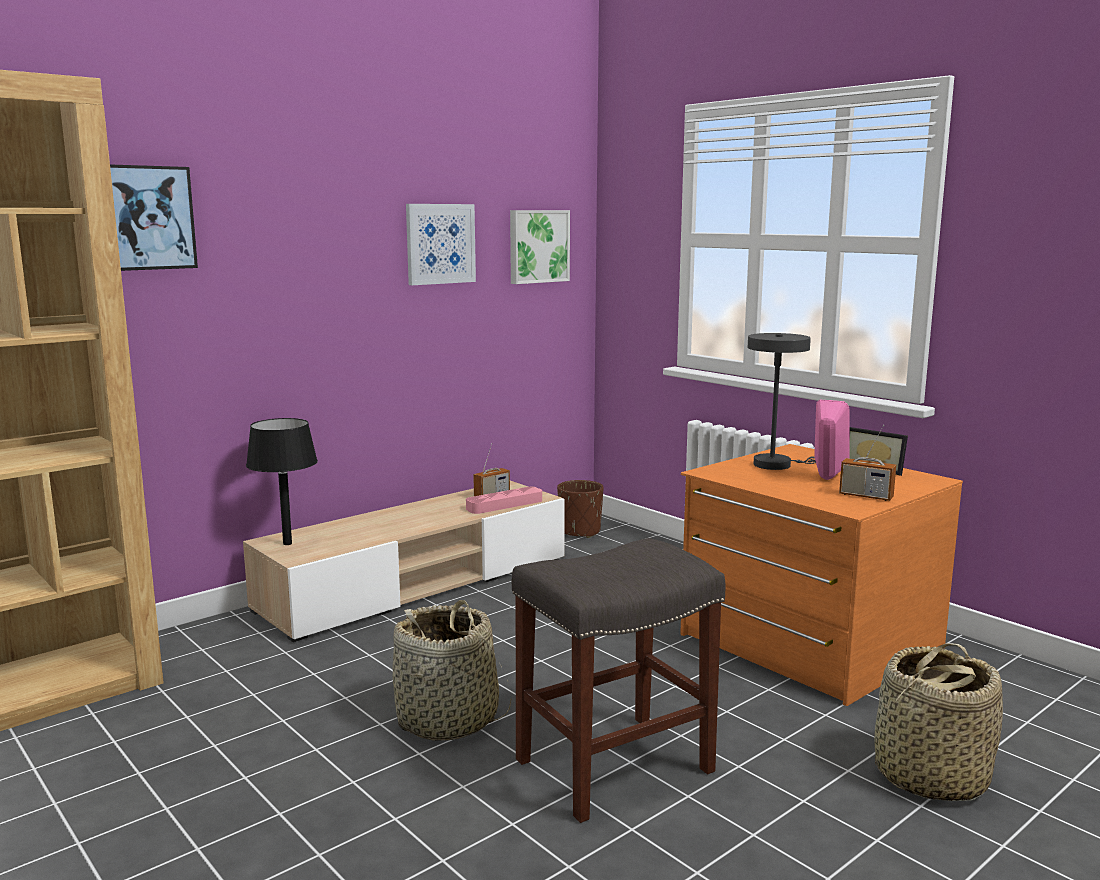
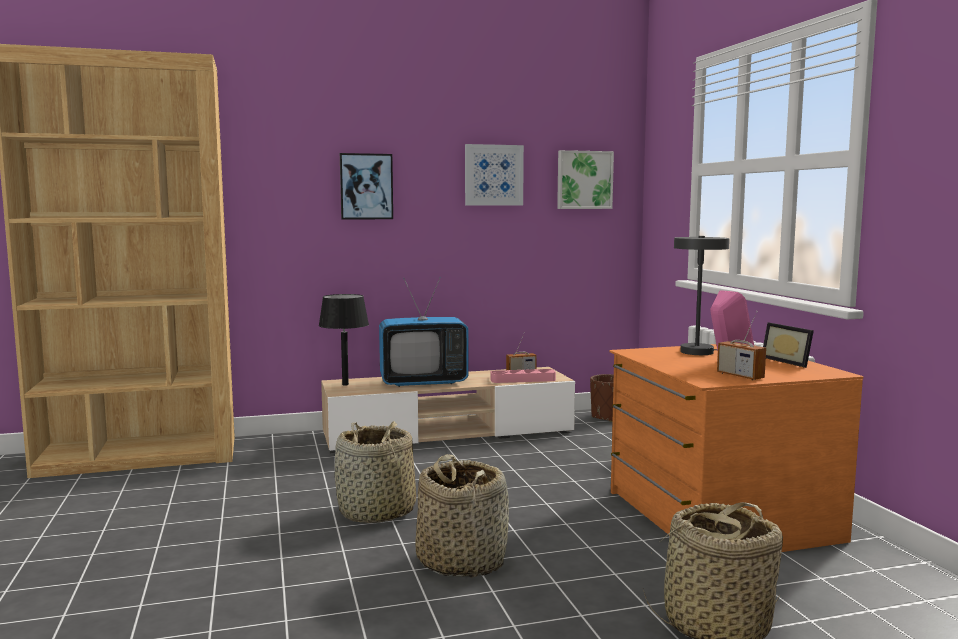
camera: 25 degrees right, 5 degrees down
picture [110,164,198,271] -> picture moved to [340,153,393,220]
grey stool [512,538,726,823] -> basket [415,454,509,578]
none -> television [379,277,469,387]

